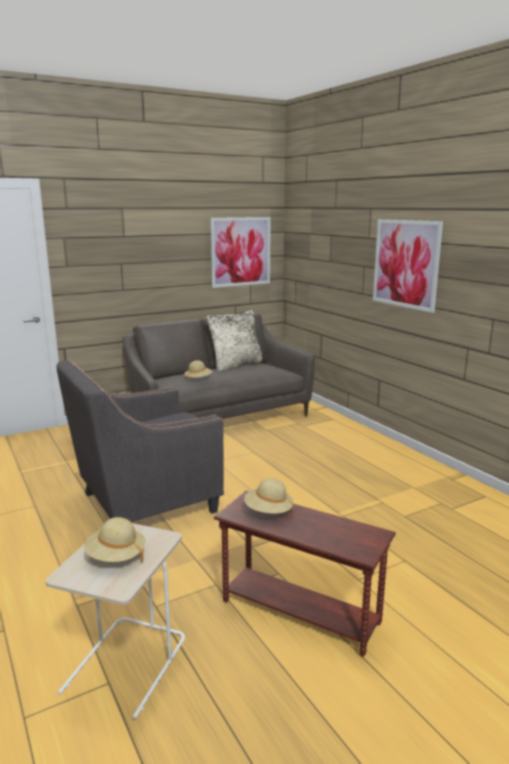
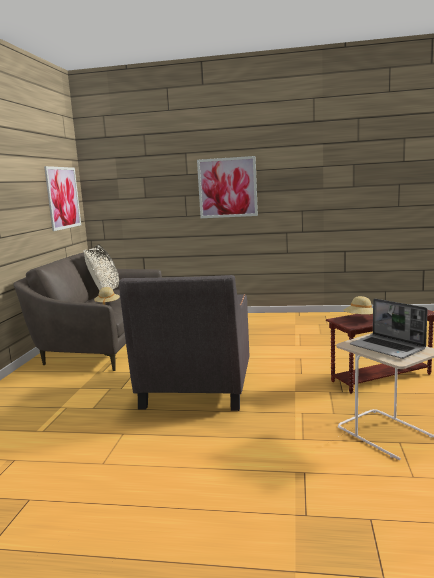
camera: 50 degrees left, 5 degrees down
beige hat [84,517,145,563] -> laptop [350,299,428,359]

